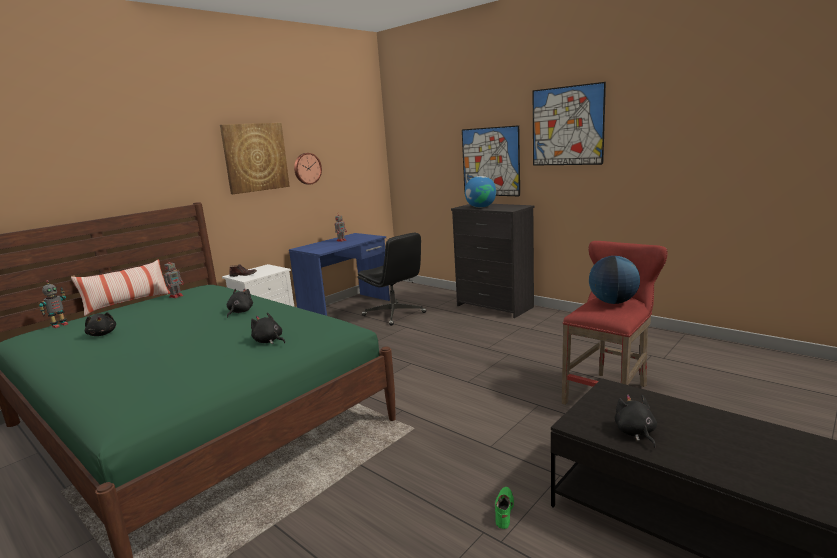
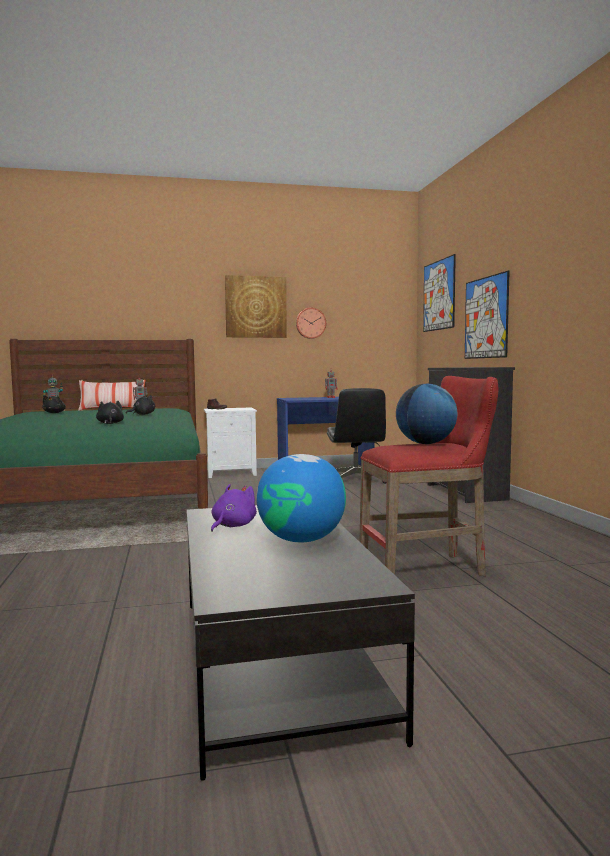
camera: 35 degrees right, 10 degrees down
globe [465,176,496,208] -> globe moved to [256,454,346,542]
green shoe [495,487,514,529] -> none
picture [533,82,606,166] -> picture moved to [423,254,456,332]
black plush toy [615,394,657,448] -> purple plush toy [211,484,257,532]

